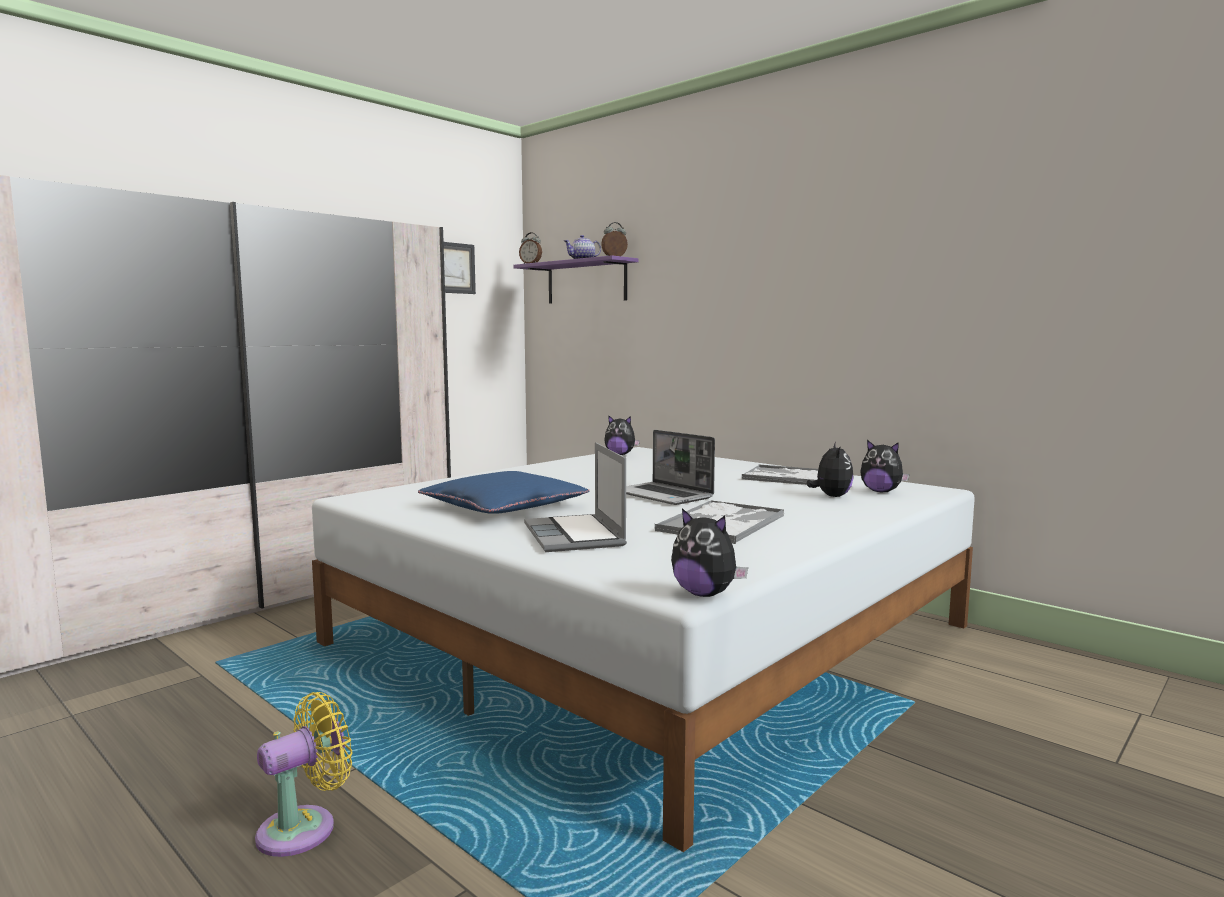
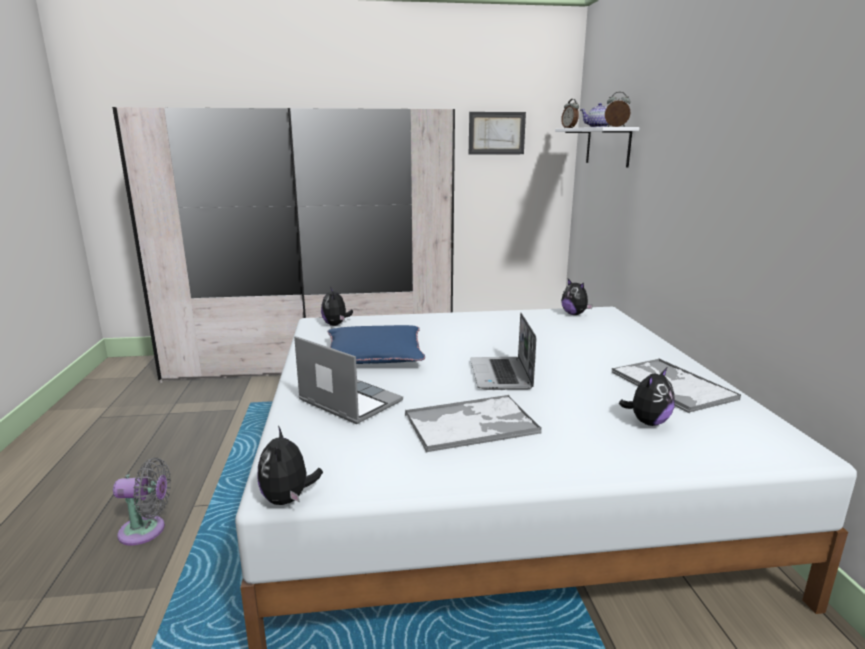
camera: 40 degrees right, 10 degrees up
yellow fan [255,692,352,857] -> grey fan [113,458,171,546]
purple shelf [513,255,639,303] -> white shelf [555,127,639,168]
laptop [524,442,627,552] -> laptop turned 105 degrees clockwise [294,336,403,424]
plush toy [860,440,909,492] -> plush toy moved to [321,286,353,326]

